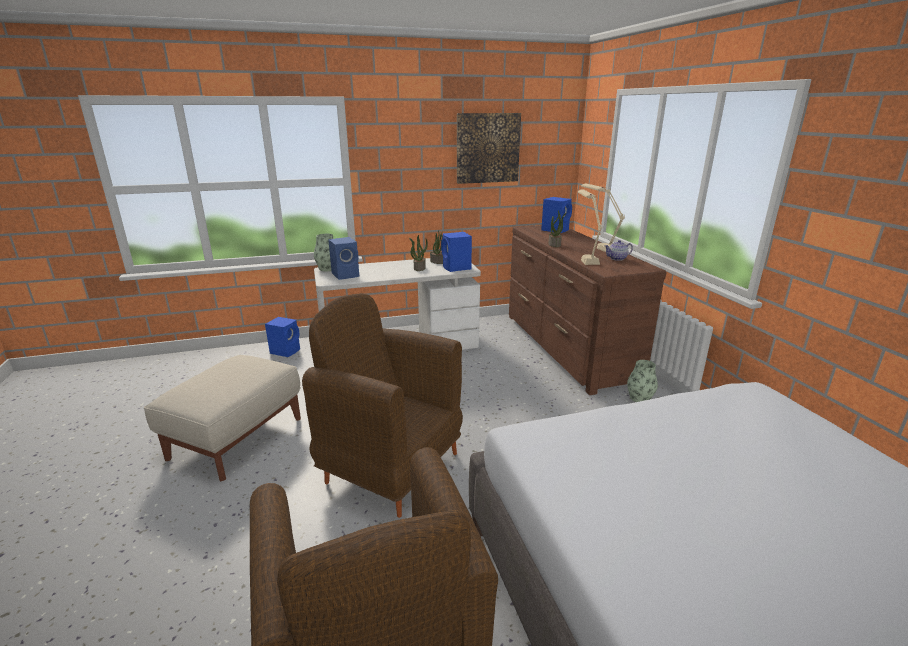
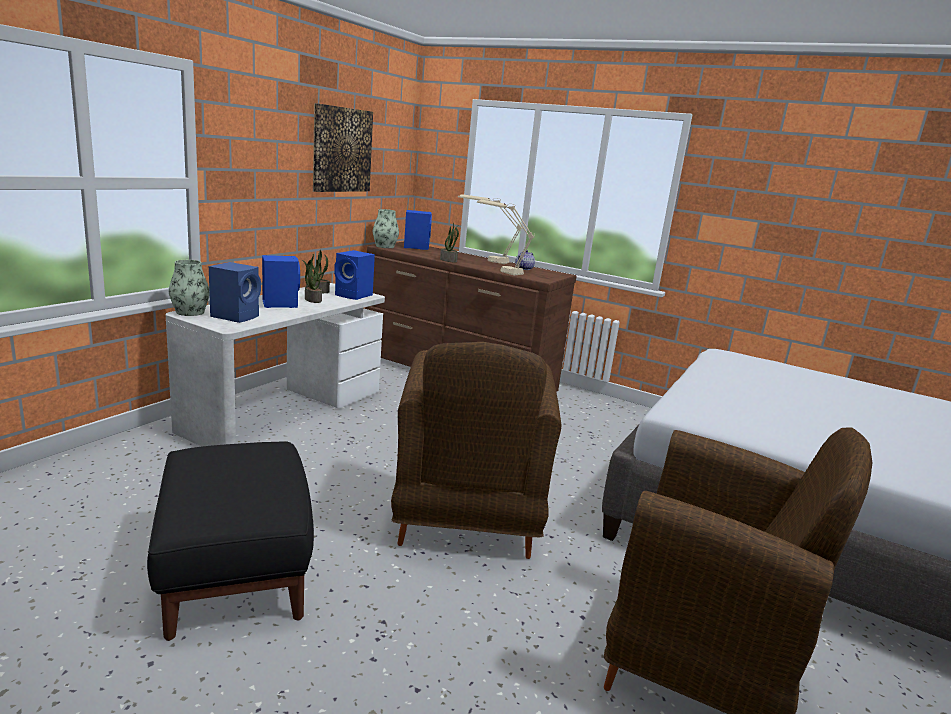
camera: 45 degrees left, 5 degrees down
beige ottoman [144,355,301,481] -> black ottoman [147,441,314,641]
blue speaker [265,317,300,357] -> blue speaker moved to [262,255,300,308]
brown armchair [302,293,463,518] -> brown armchair turned 75 degrees counterclockwise [391,342,562,559]
vase [627,360,658,402] -> vase moved to [373,209,399,248]

